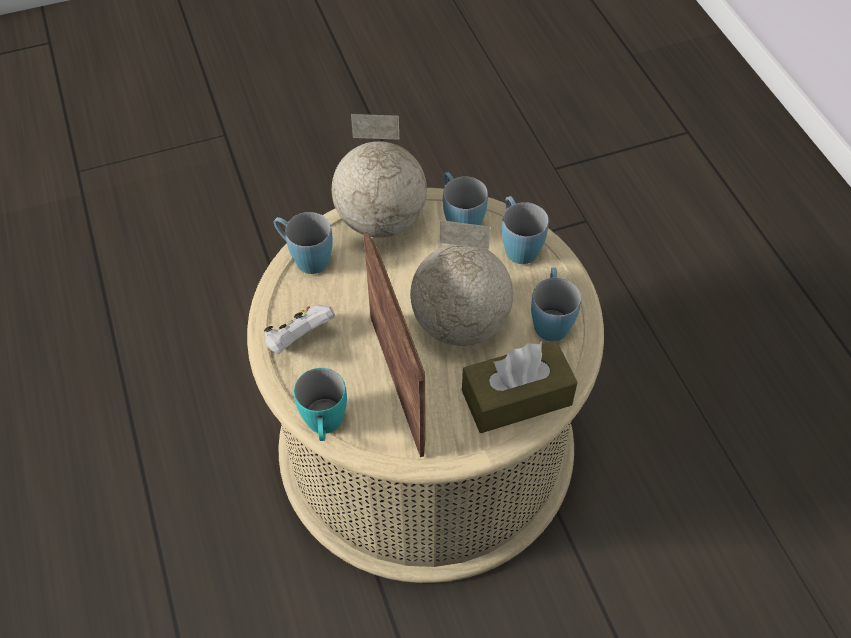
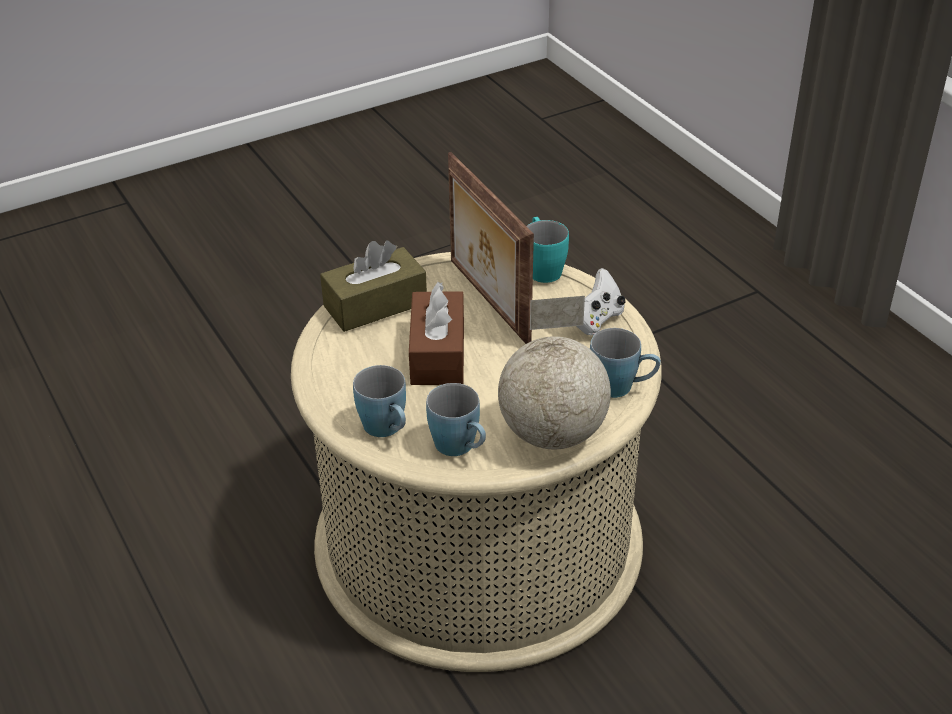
camera: 170 degrees right, 15 degrees down
globe [410,220,513,346] -> brown tissue box [409,282,464,385]
blue mug [531,268,581,341] -> none

